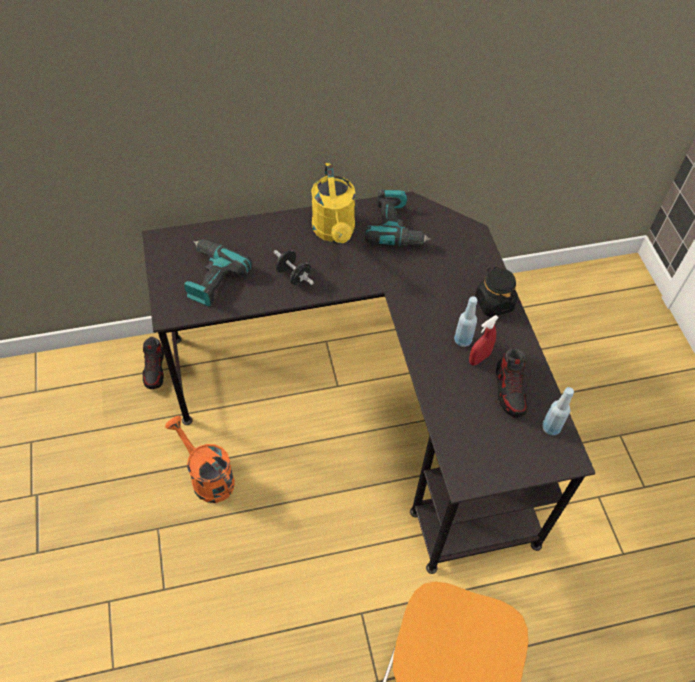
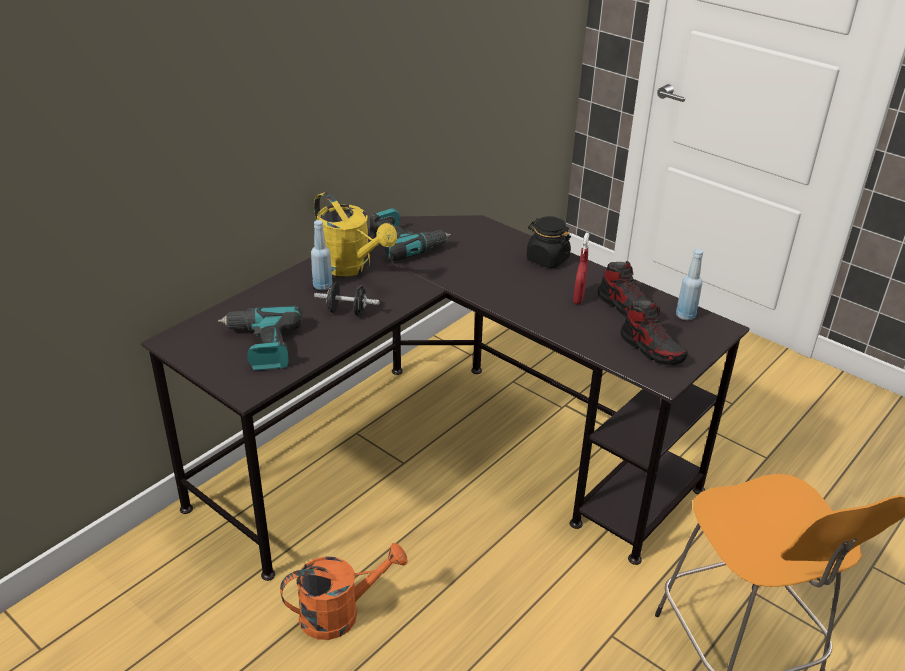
camera: 35 degrees left, 20 degrees down
shoe [143,337,164,389] -> shoe moved to [620,301,688,365]
orange watering can [165,416,235,503] -> orange watering can turned 150 degrees clockwise [280,543,408,640]
blue bottle [454,296,477,347] -> blue bottle moved to [311,220,332,290]

